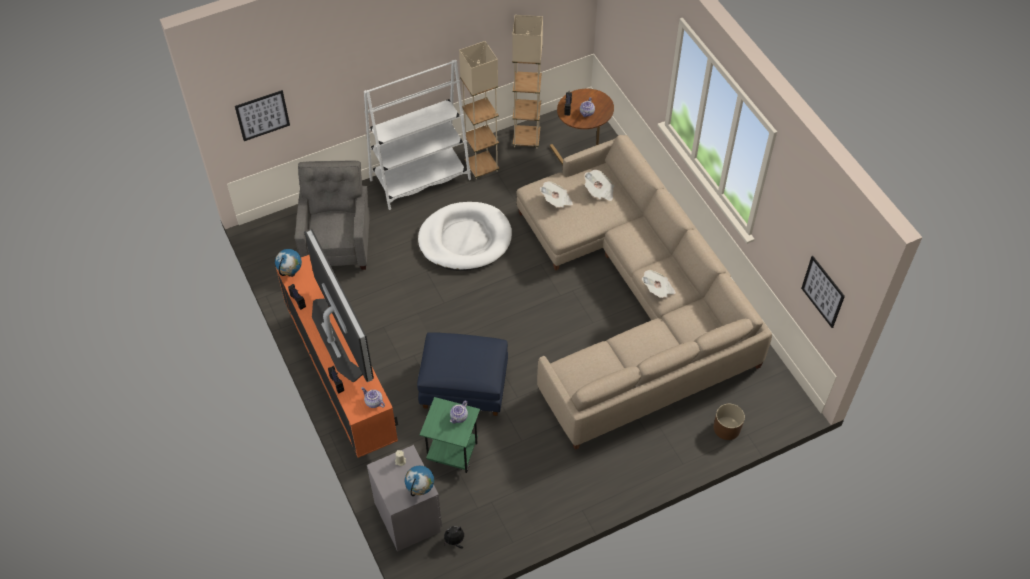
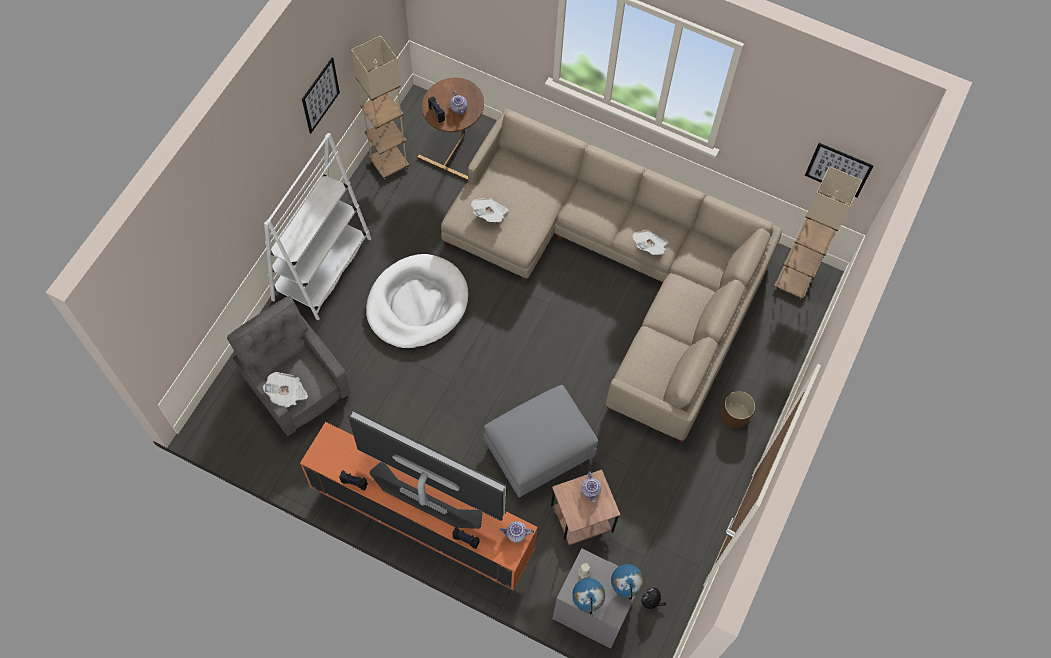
camera: 40 degrees left, 10 degrees up
picture [235,90,290,141] -> picture moved to [302,57,340,133]
globe [275,249,302,277] -> globe moved to [572,578,605,614]
blue ottoman [417,332,508,416] -> grey ottoman [483,385,598,497]
green side table [420,397,480,473] -> brown side table [551,470,621,545]
beige floor lamp [459,41,500,179] -> beige floor lamp moved to [774,166,862,299]
newspaper [584,170,614,201] -> newspaper moved to [263,372,308,408]
brown planter [714,404,745,440] -> brown planter moved to [721,391,755,428]

